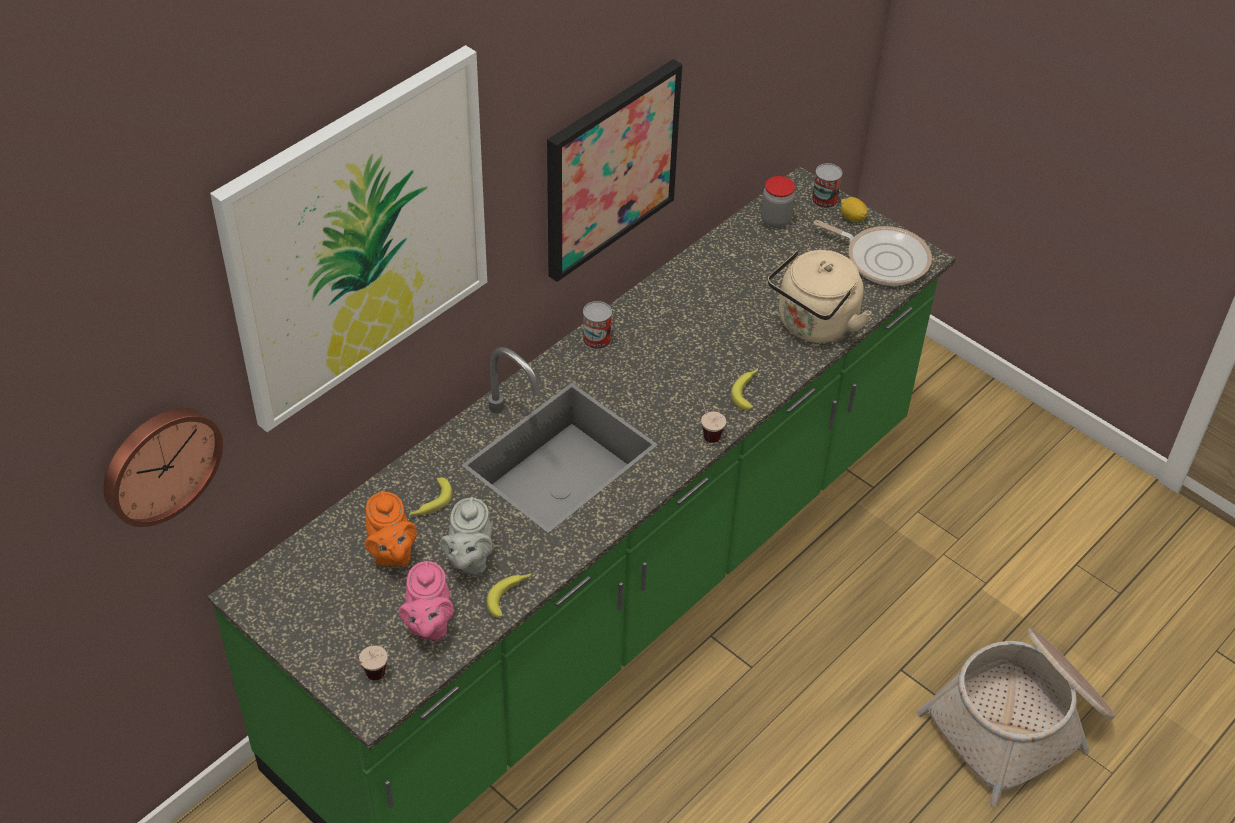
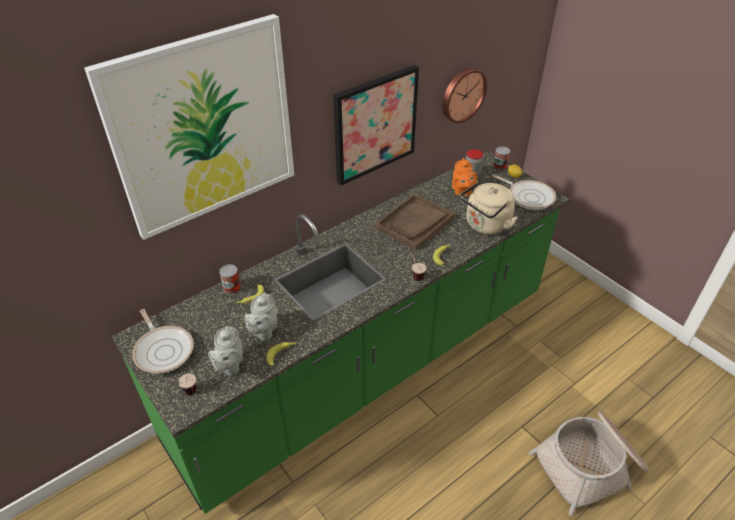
camera: 10 degrees right, 5 degrees down
wall clock [103,408,223,527] -> wall clock moved to [442,68,487,124]
orange teapot [365,491,417,568] -> orange teapot moved to [452,158,477,197]
pink teapot [399,561,454,642] -> grey teapot [208,326,243,376]
can [583,301,612,350] -> can moved to [219,264,241,294]
none -> frying pan [132,309,194,374]
none -> brown tray [375,193,455,251]

